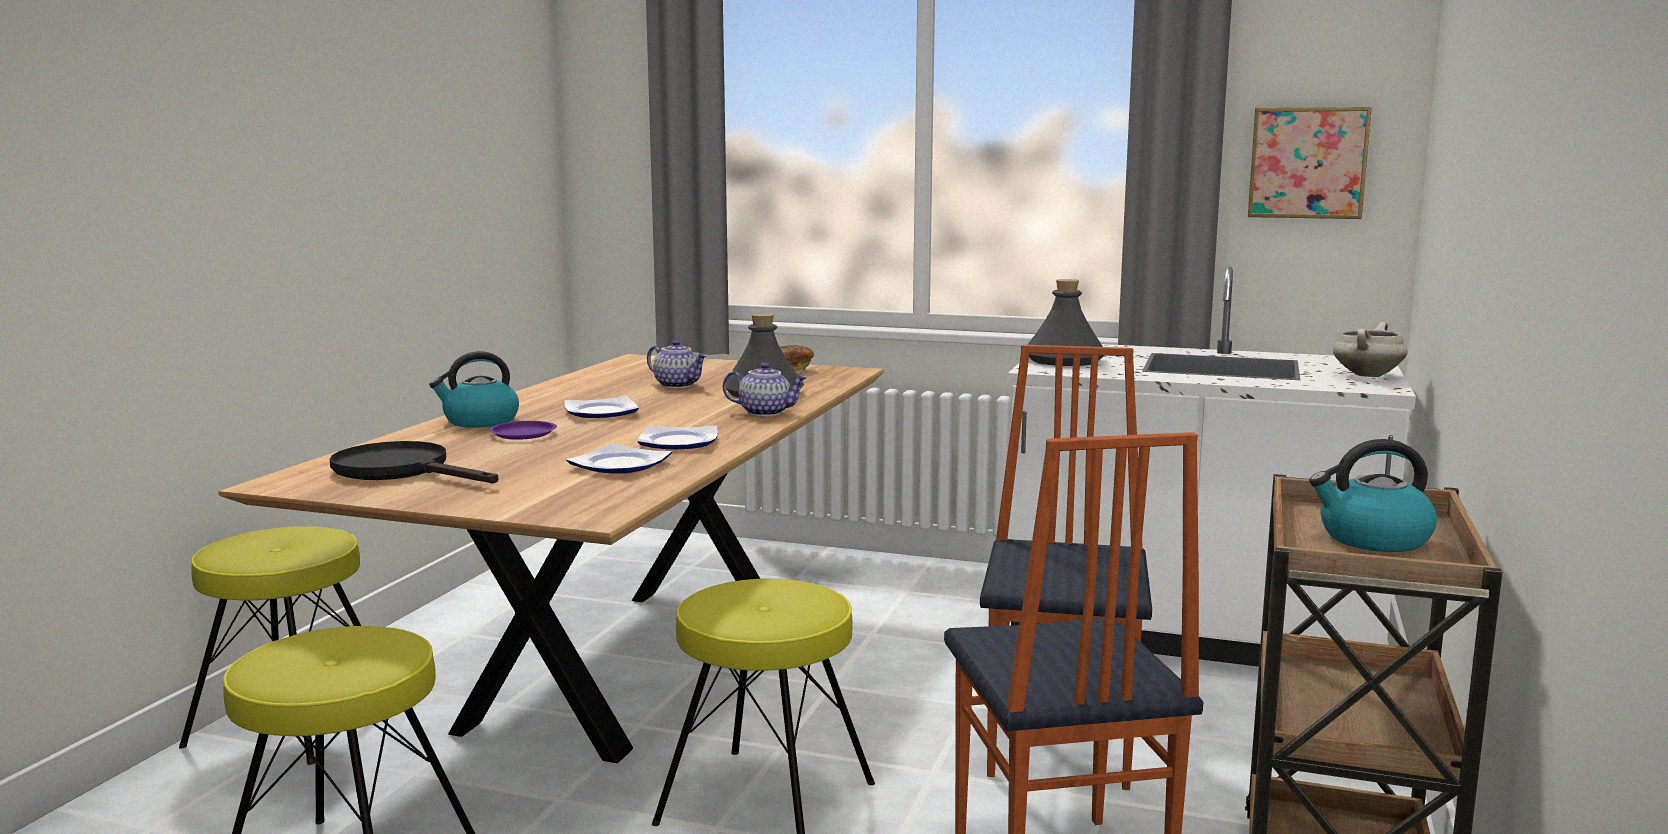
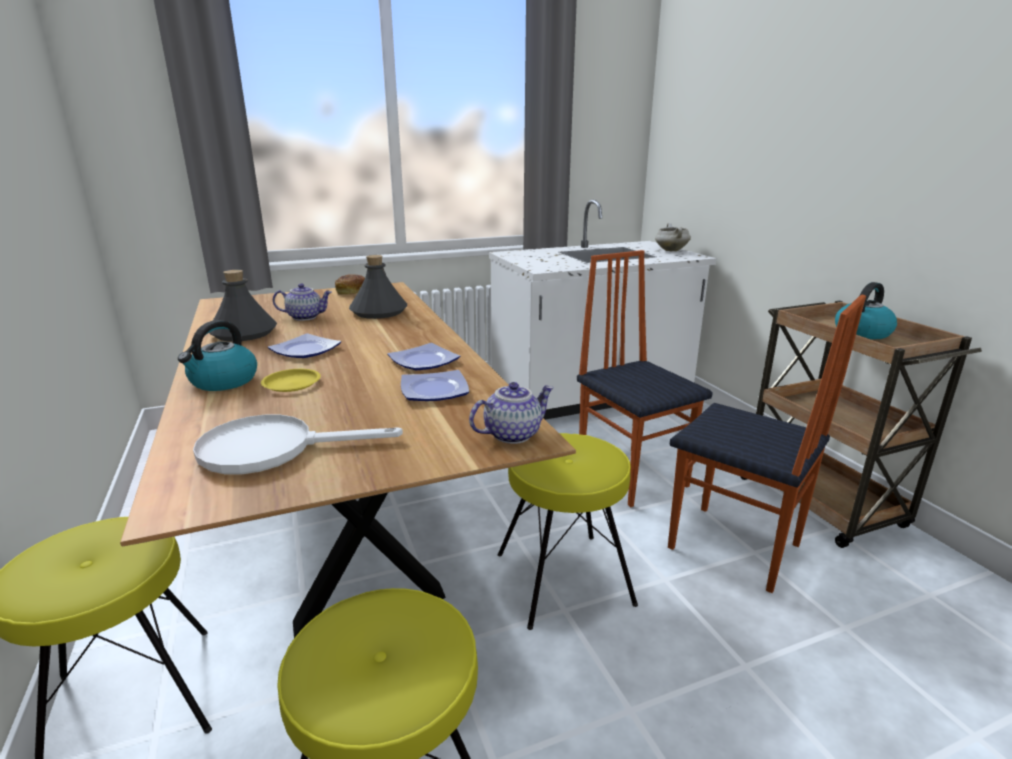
camera: 40 degrees left, 10 degrees up
black frying pan [330,441,498,484] -> white frying pan [193,415,403,474]
purple plate [489,421,557,440] -> yellow plate [261,369,321,392]
teapot [723,362,808,417] -> teapot moved to [469,382,554,444]
grey bottle [1027,279,1104,366] -> grey bottle moved to [209,270,277,342]
picture [1248,107,1372,219] -> none

